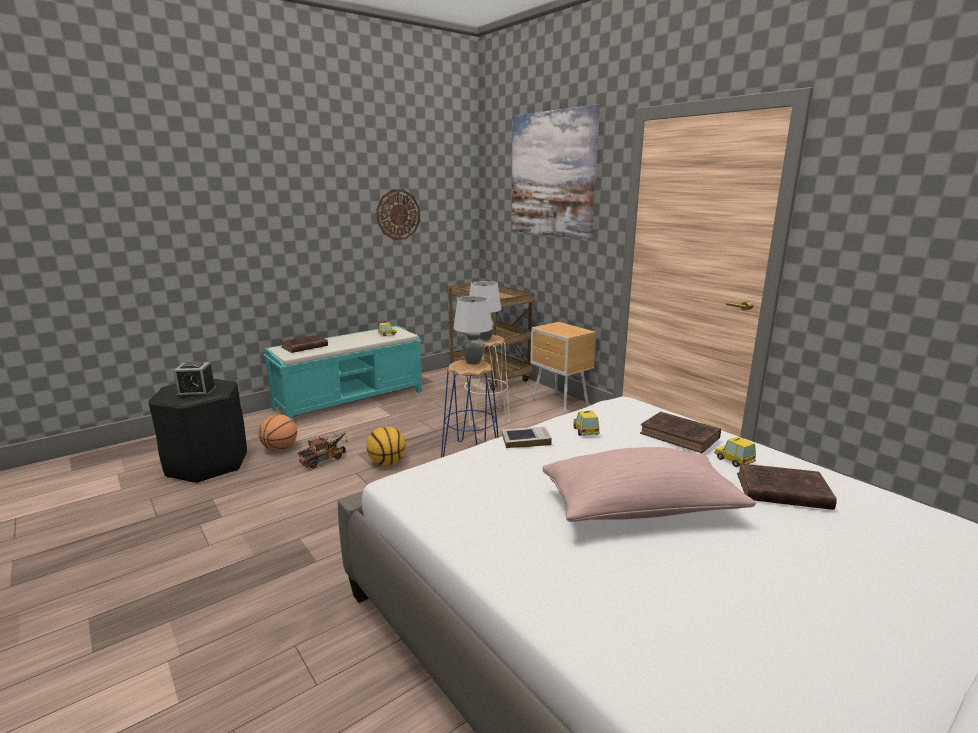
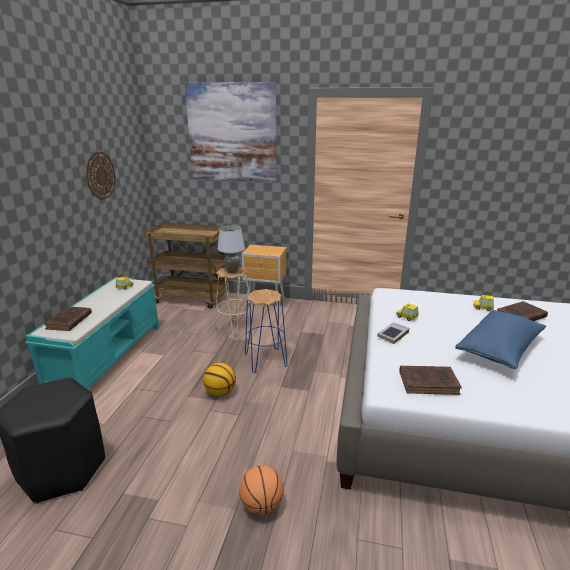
camera: 40 degrees left, 5 degrees up
alarm clock [174,361,216,398] -> none
basketball [258,414,297,451] -> basketball moved to [239,465,284,515]
toy truck [298,433,348,469] -> none
grey table lamp [454,296,493,364] -> none
pink pillow [542,447,756,522] -> blue pillow [455,310,546,369]
brown book [640,412,721,453] -> brown book moved to [399,366,462,395]

